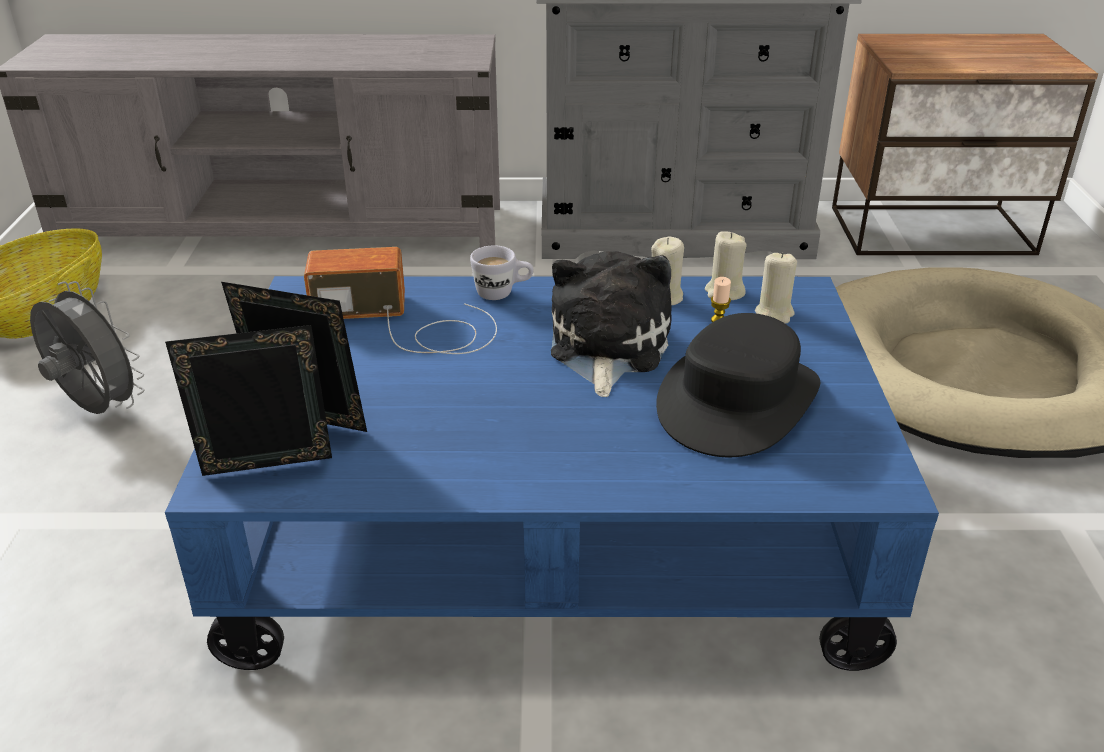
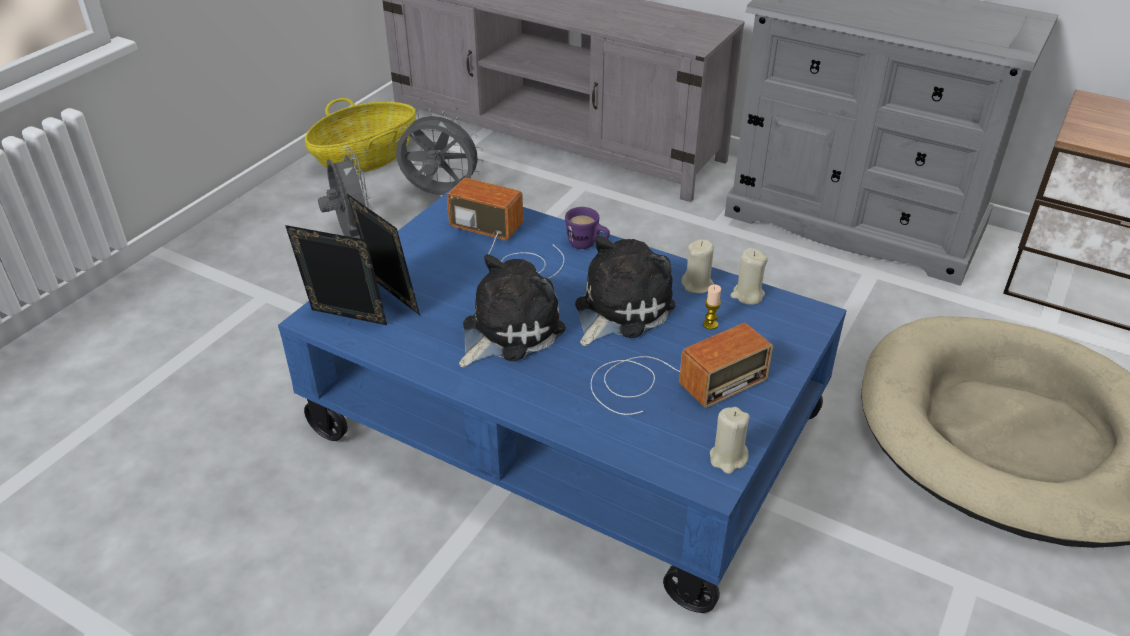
camera: 30 degrees right, 5 degrees up
white mug [470,245,534,300] -> purple mug [565,207,610,249]
black hat [656,313,820,457] -> radio [591,323,773,415]
beige candle [755,252,797,324] -> beige candle moved to [710,407,750,474]
none -> grey fan [396,109,484,195]
none -> plush toy [459,254,566,368]

